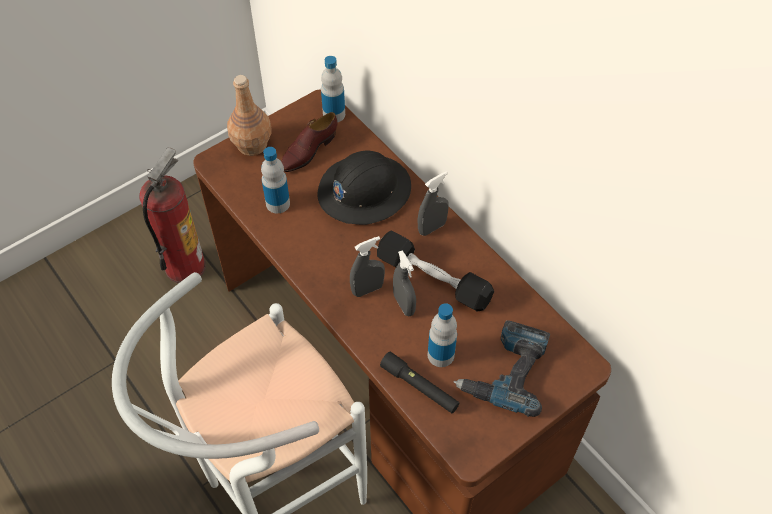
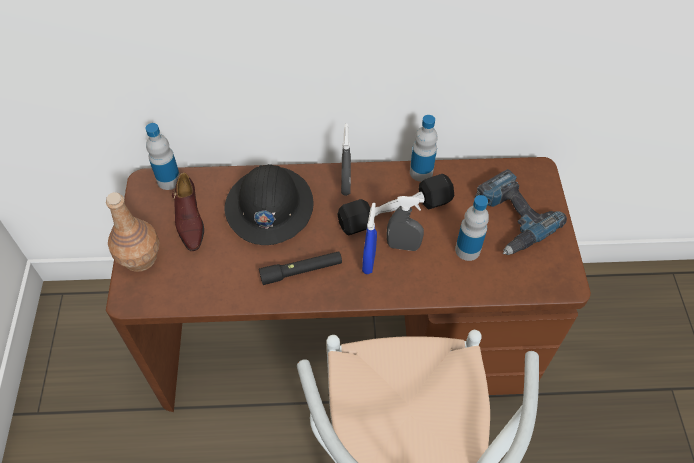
camera: 55 degrees left, 0 degrees up
fire extinguisher [139,148,206,283] -> none
bottle [261,147,290,213] -> bottle moved to [410,115,438,182]
grey spray bottle [350,236,385,297] -> blue spray bottle [362,203,377,274]
black flashlight [380,352,459,413] -> black flashlight moved to [259,251,342,285]

